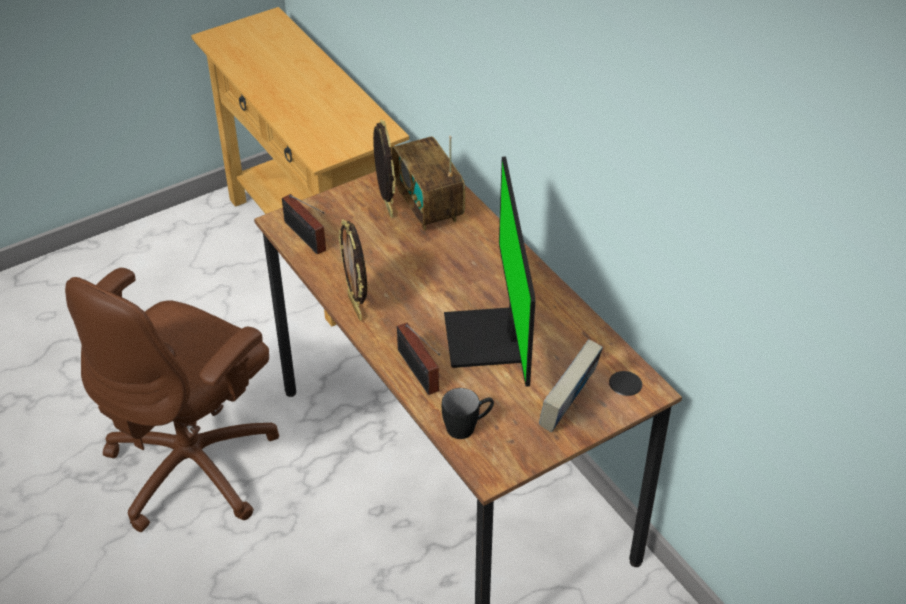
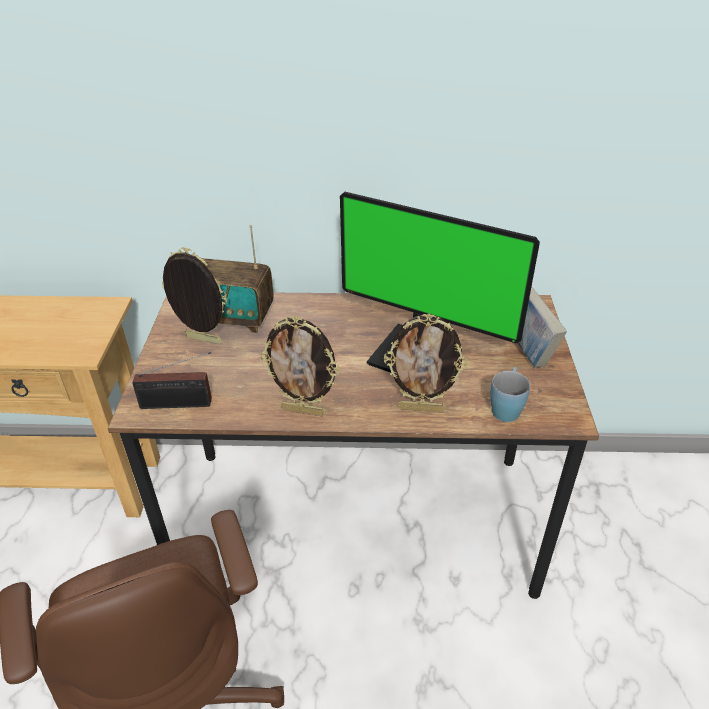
camera: 55 degrees left, 5 degrees down
radio [397,323,440,395] -> picture frame [384,314,468,412]
black mug [442,388,494,439] -> blue mug [490,367,530,422]

